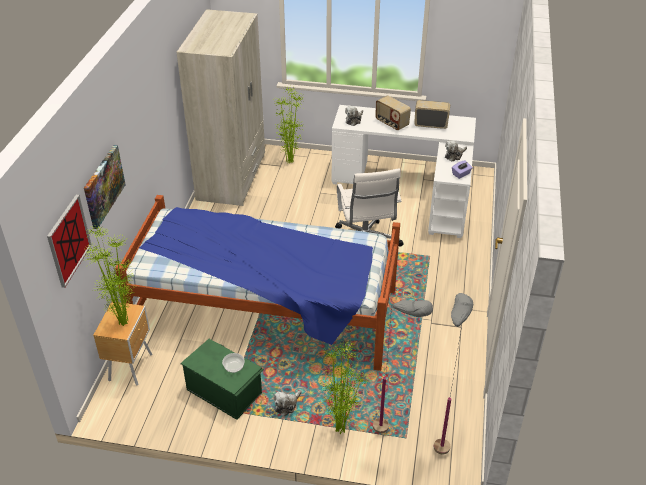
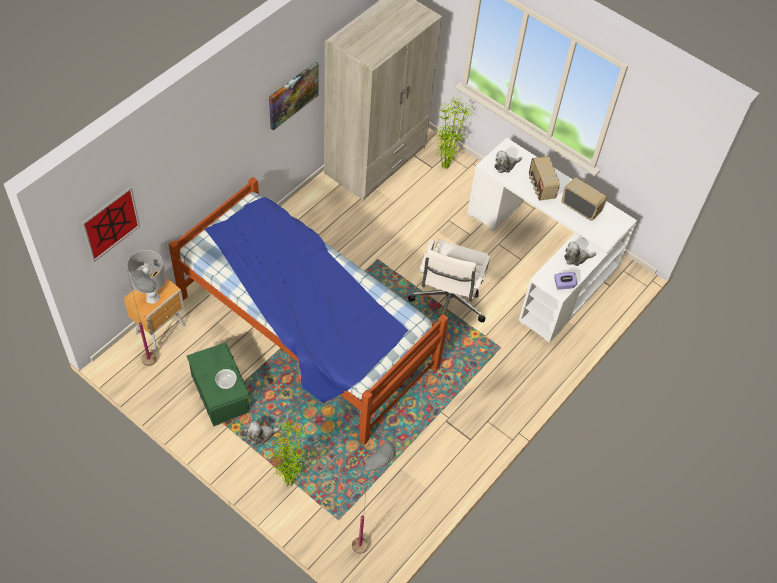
camera: 25 degrees right, 15 degrees up
picture [84,145,126,229] -> picture moved to [269,62,319,131]
potted plant [84,225,135,326] -> grey table lamp [127,250,166,303]
grey floor lamp [373,300,433,433] -> grey floor lamp moved to [128,270,157,366]

